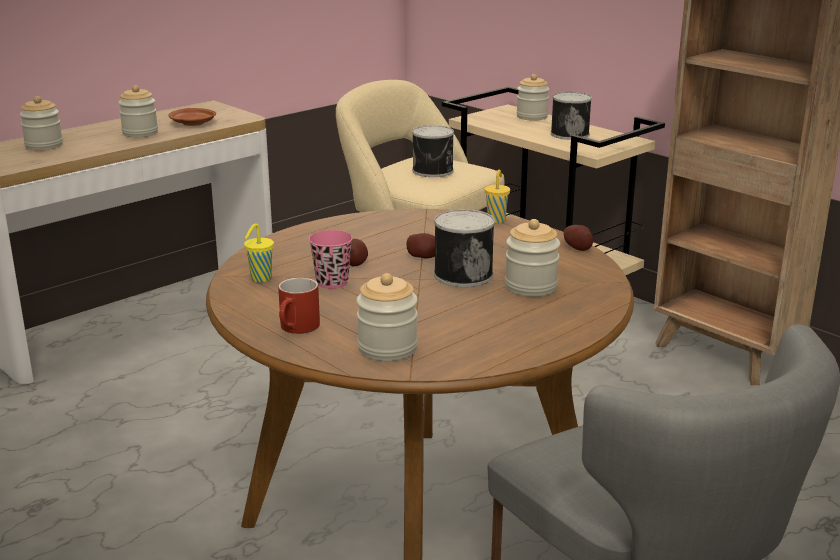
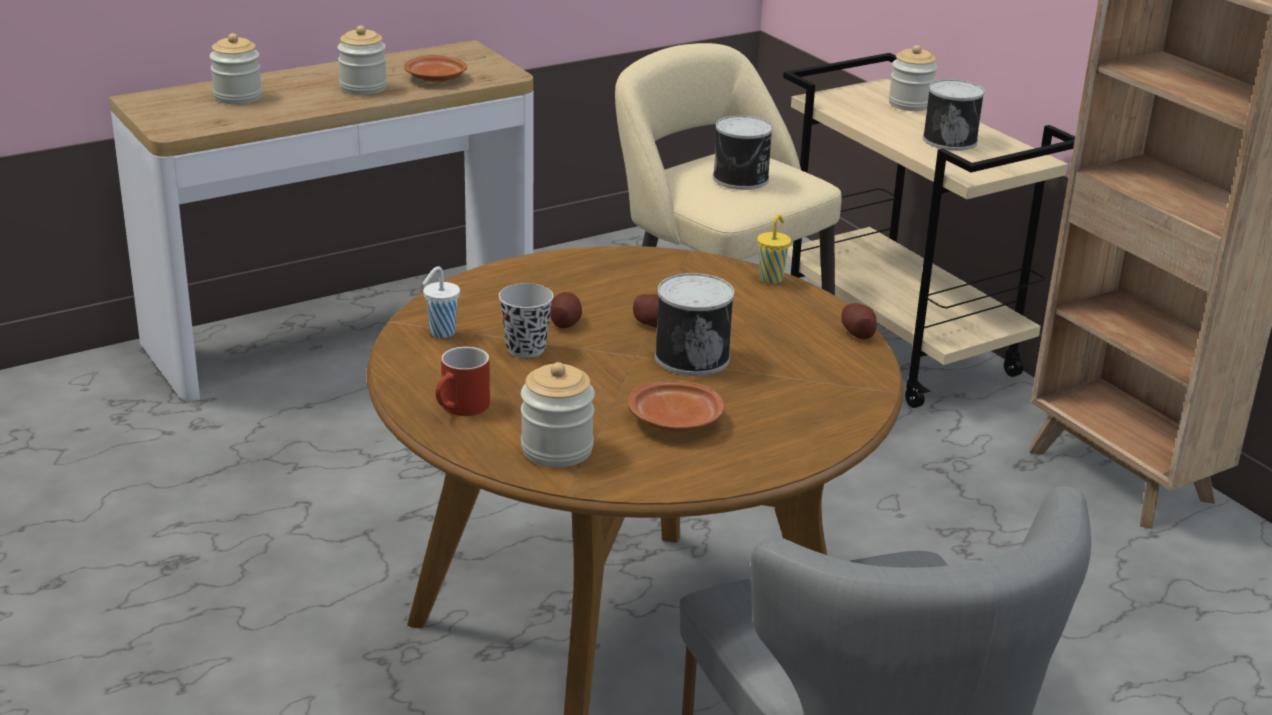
camera: 10 degrees right, 5 degrees up
yellow cup [244,223,274,282] -> white cup [422,266,460,338]
pink cup [309,230,353,289] -> black cup [499,283,554,358]
jar [505,219,560,297] -> none
none -> brown plate [627,380,725,431]

